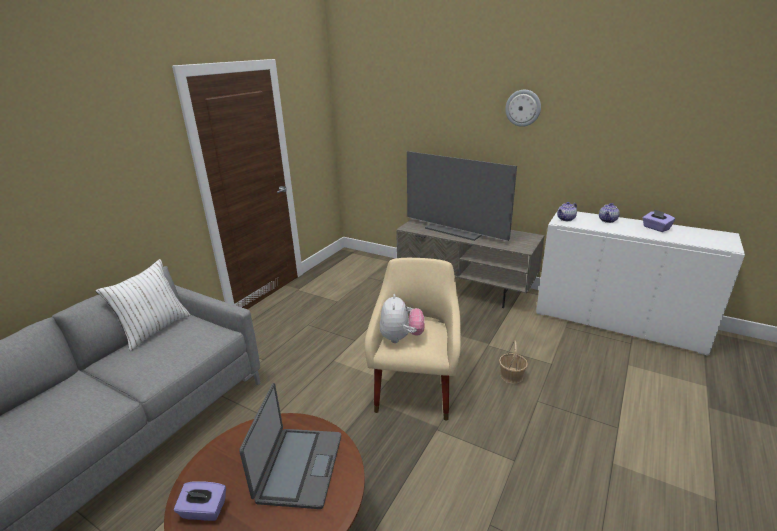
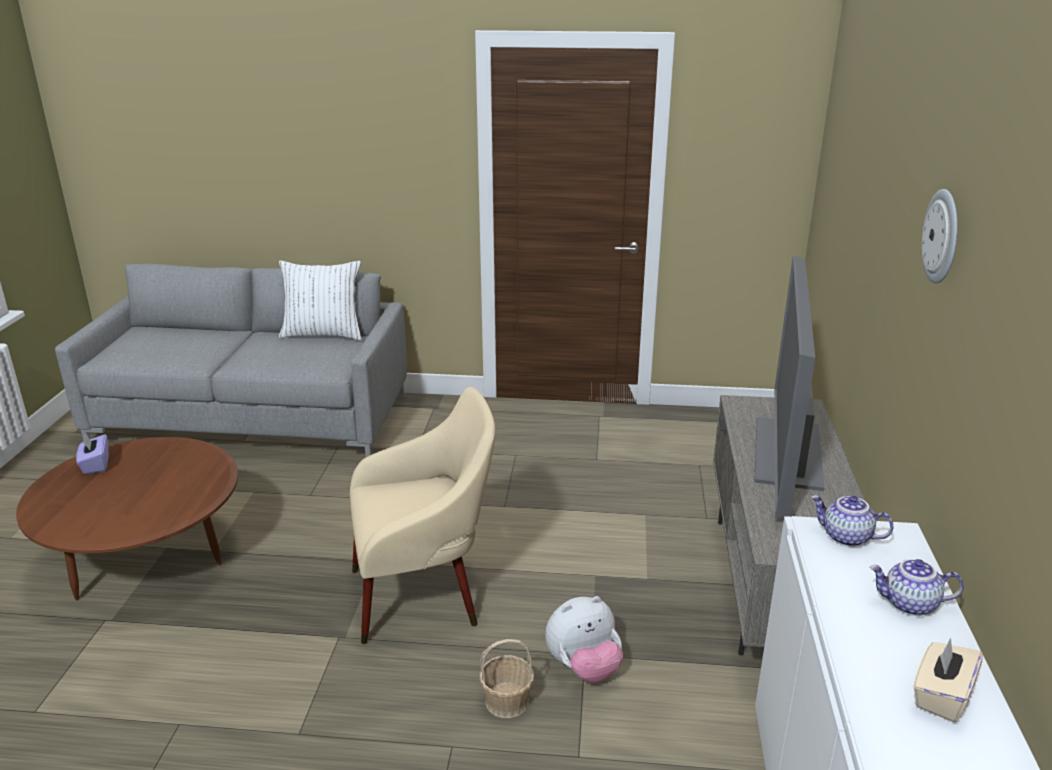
camera: 65 degrees right, 0 degrees up
laptop [239,383,341,509] -> none
plush toy [380,294,425,343] -> plush toy moved to [545,596,623,683]
purple tissue box [643,209,675,232] -> beige tissue box [913,637,983,722]

